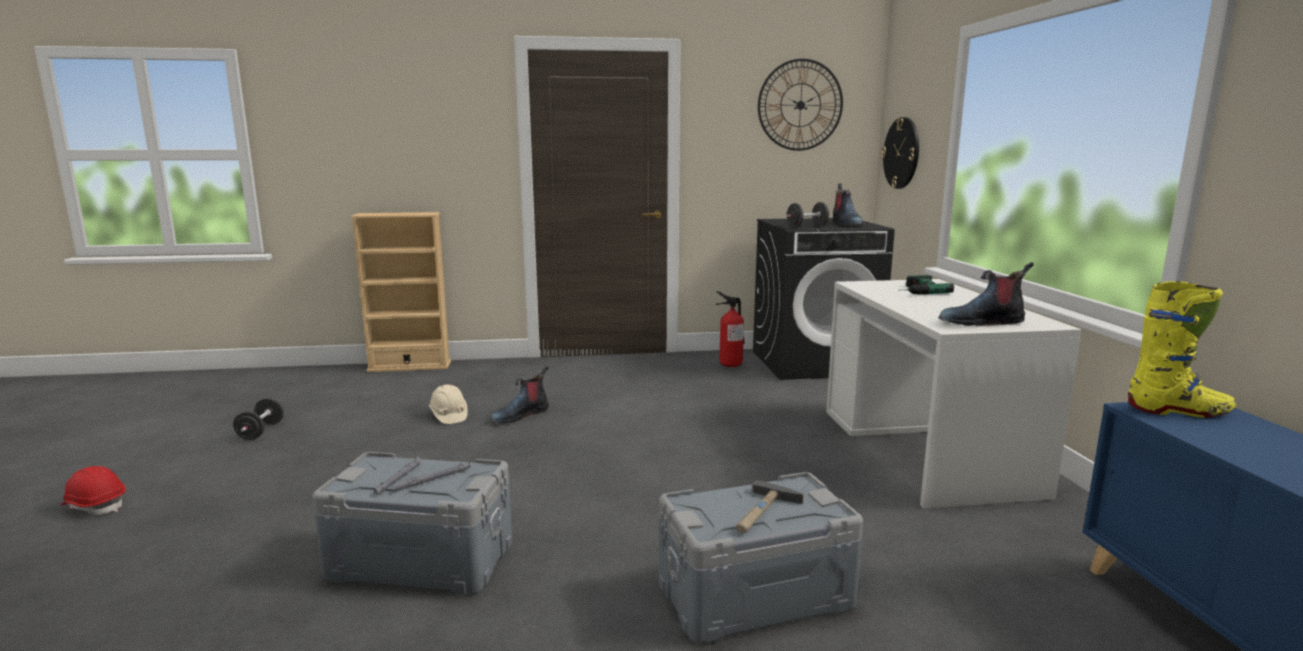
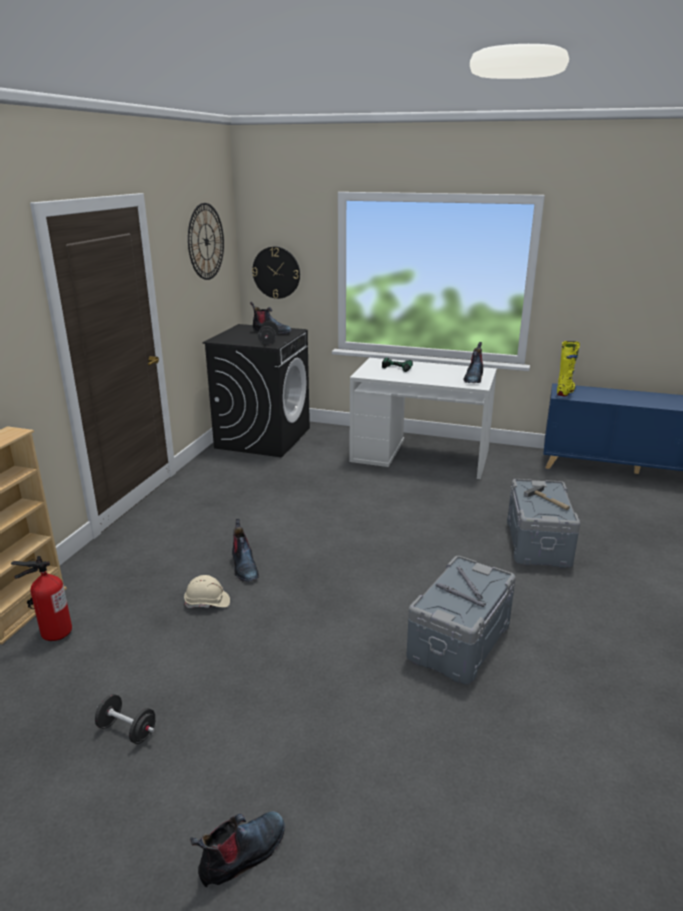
camera: 65 degrees left, 10 degrees up
red hard hat [61,466,126,515] -> boot [190,811,285,887]
fire extinguisher [716,291,745,367] -> fire extinguisher moved to [11,556,72,641]

